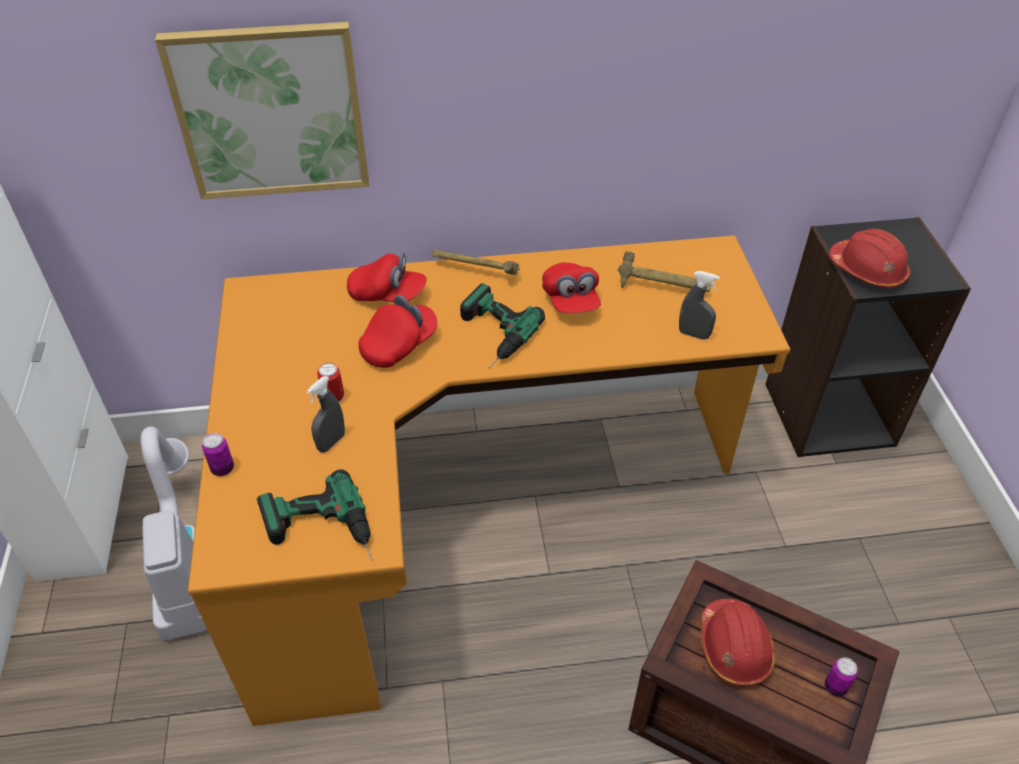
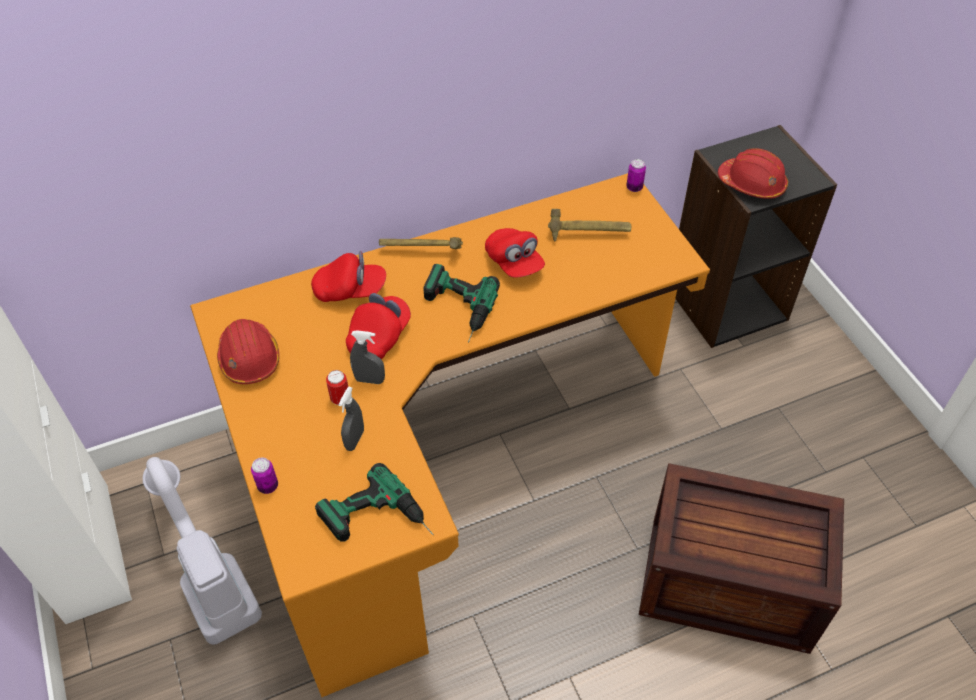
camera: 15 degrees left, 5 degrees up
picture [155,22,369,200] -> none
grey spray bottle [679,271,720,340] -> grey spray bottle moved to [350,330,385,384]
red hard hat [701,599,775,687] -> red hard hat moved to [217,319,280,384]
can [825,657,858,697] -> can moved to [626,159,646,192]

